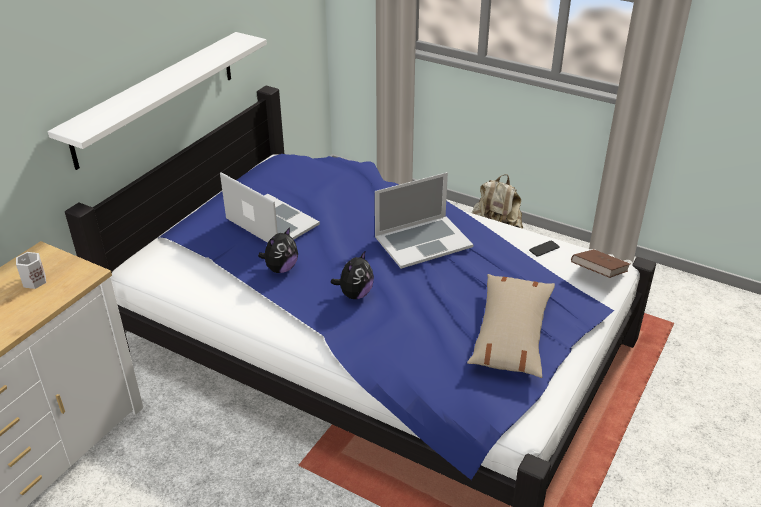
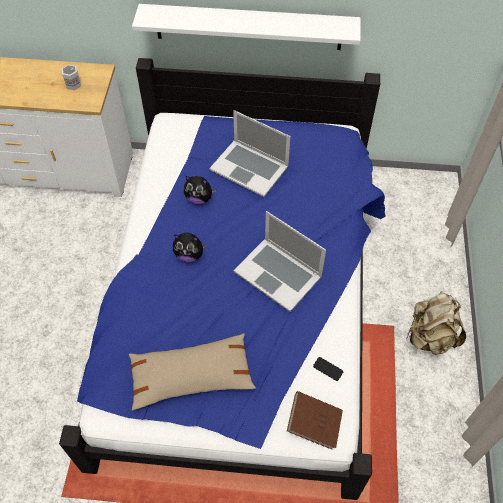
camera: 65 degrees right, 20 degrees up
laptop [220,172,320,243] -> laptop turned 105 degrees clockwise [210,110,291,197]

